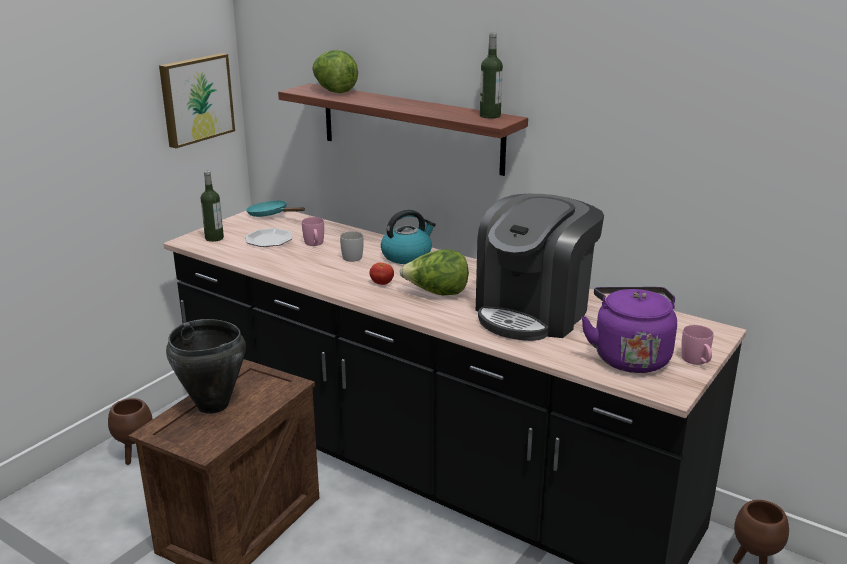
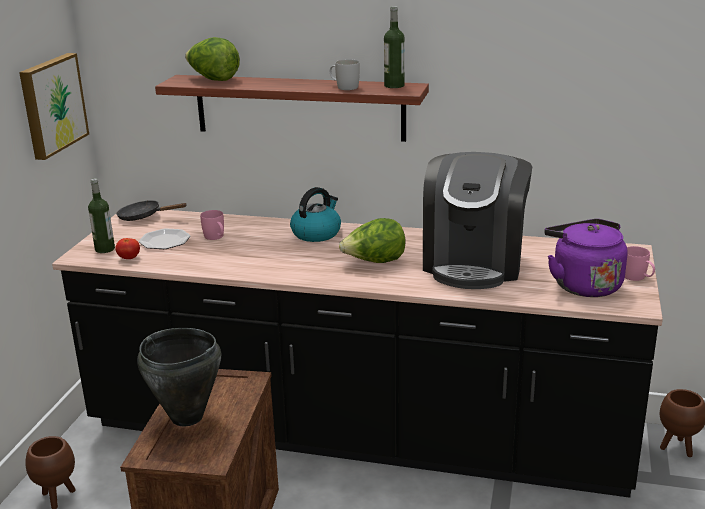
camera: 20 degrees left, 0 degrees up
turquoise frying pan [246,200,305,217] -> black frying pan [116,200,187,221]
white mug [340,231,363,262] -> white mug moved to [330,59,360,90]
tomato [369,263,394,285] -> tomato moved to [115,238,140,259]

